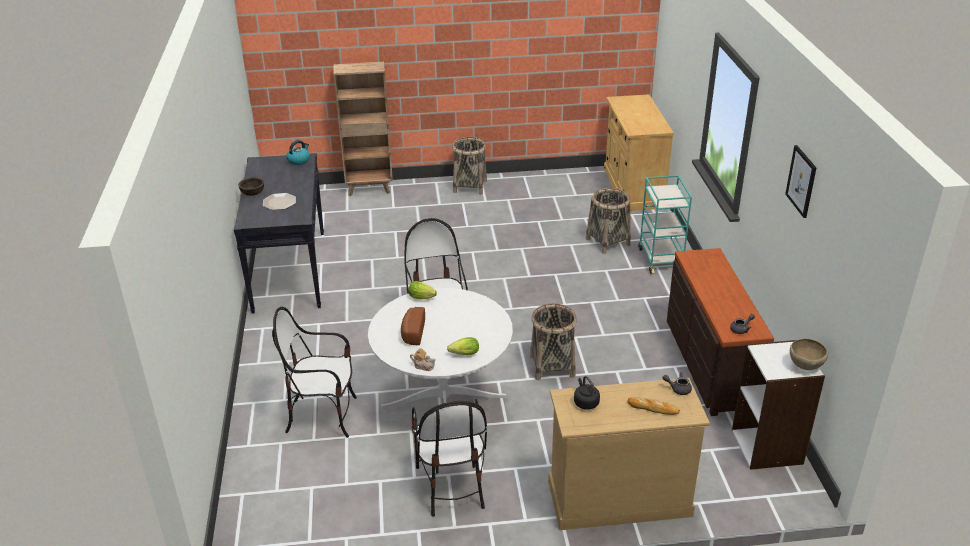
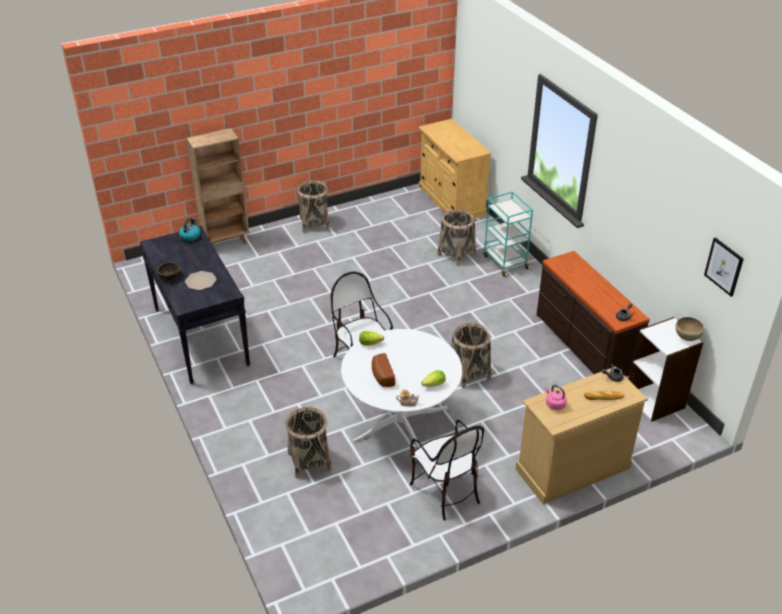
camera: 20 degrees left, 5 degrees up
chair [272,307,357,438] -> basket [286,407,331,478]
black kettle [574,376,600,410] -> pink kettle [545,385,567,410]
picture [785,145,816,218] -> picture moved to [704,237,744,297]

